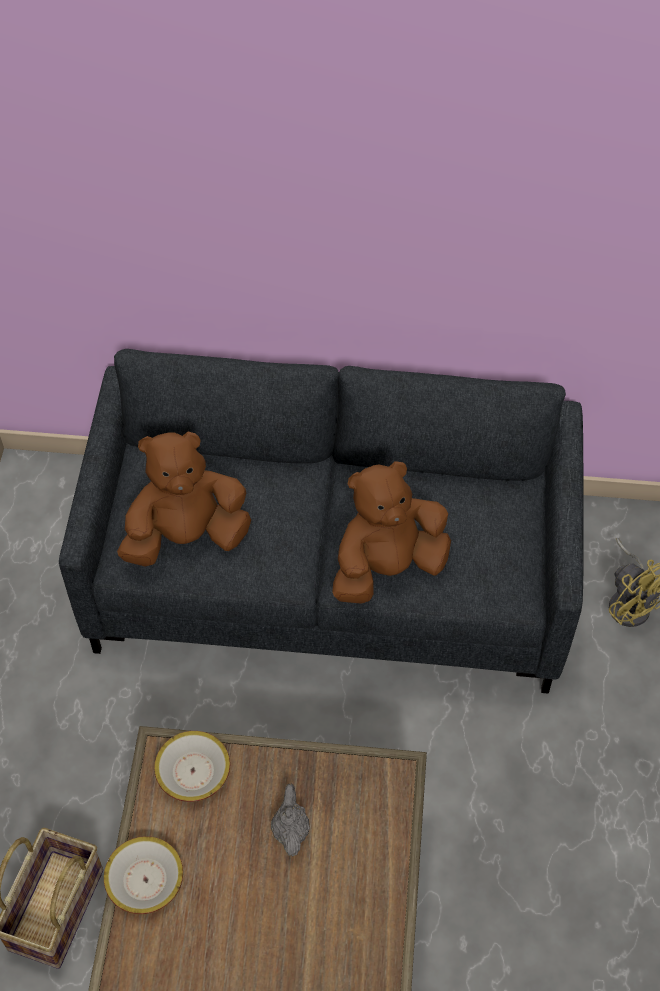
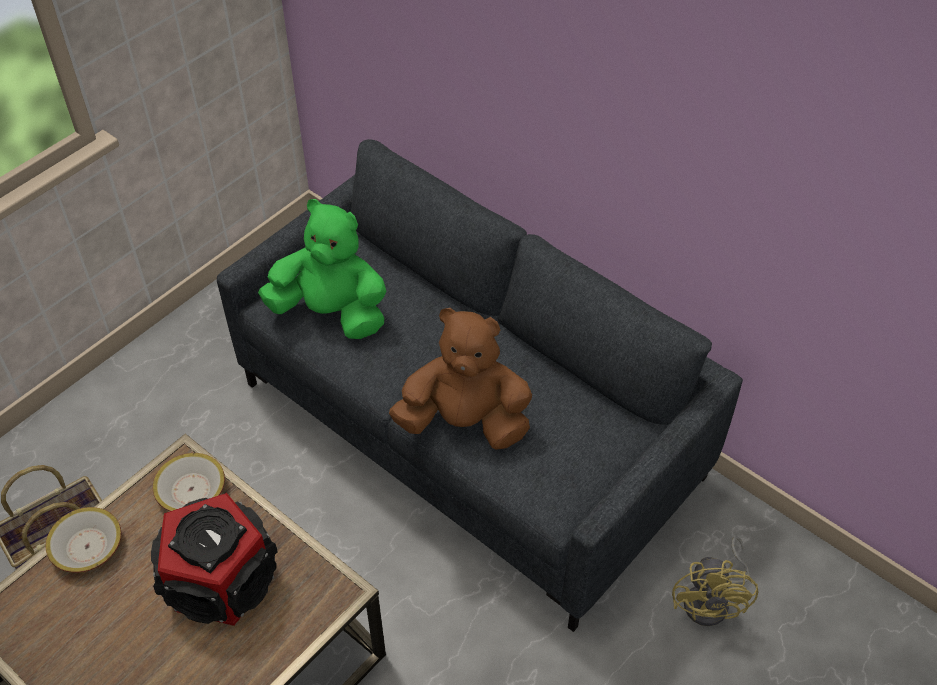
camera: 35 degrees right, 5 degrees down
brown plush toy [117,431,251,567] -> green plush toy [258,199,387,339]
grey teapot [271,783,310,856] -> speaker [151,493,278,626]

